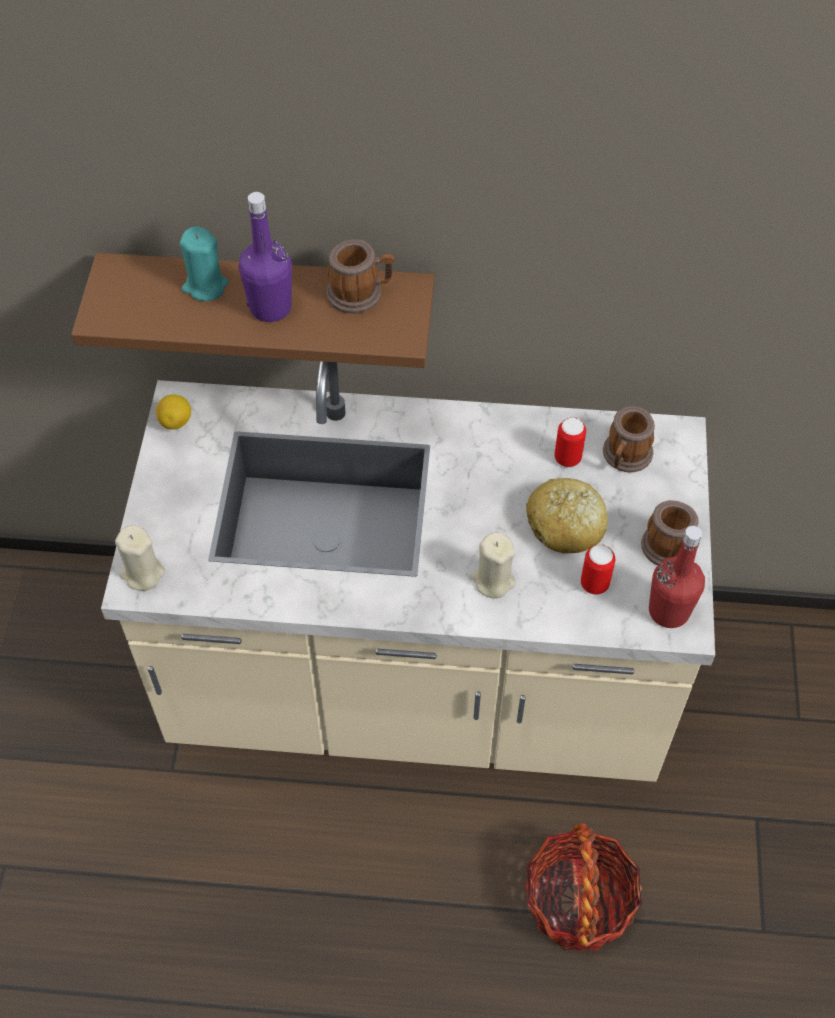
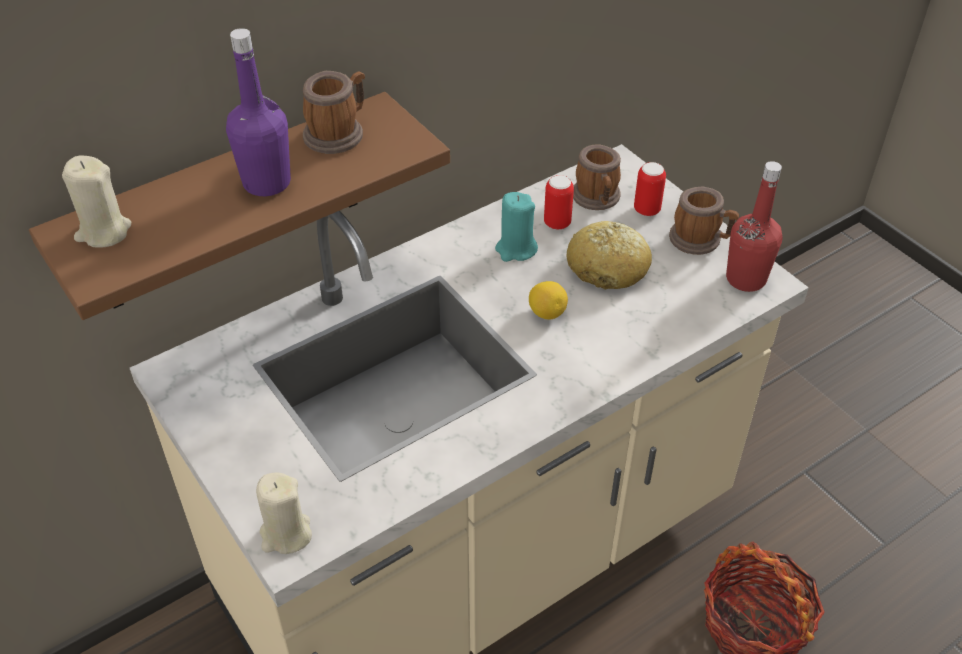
camera: 40 degrees left, 10 degrees down
lemon [156,394,191,430] -> lemon moved to [529,281,568,320]
turquoise candle [180,226,228,301] -> turquoise candle moved to [495,192,538,262]
beige candle [470,532,516,599] -> beige candle moved to [62,156,131,248]
can [581,544,615,594] -> can moved to [634,162,666,216]

